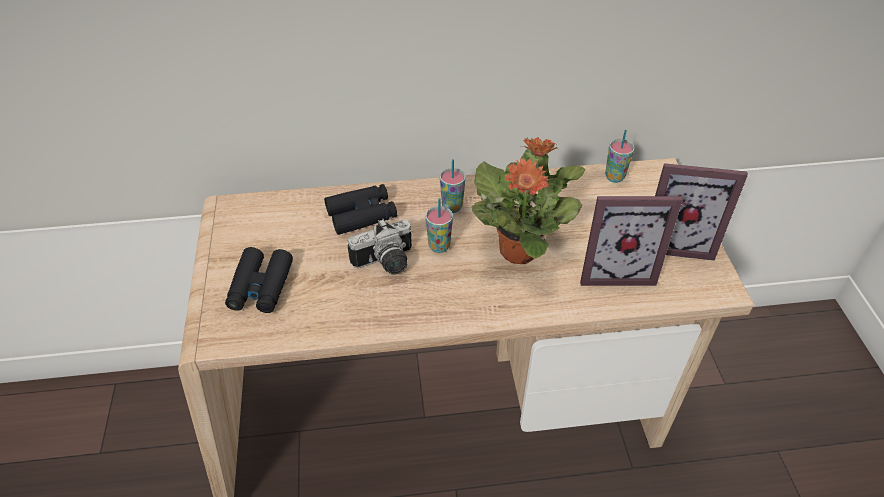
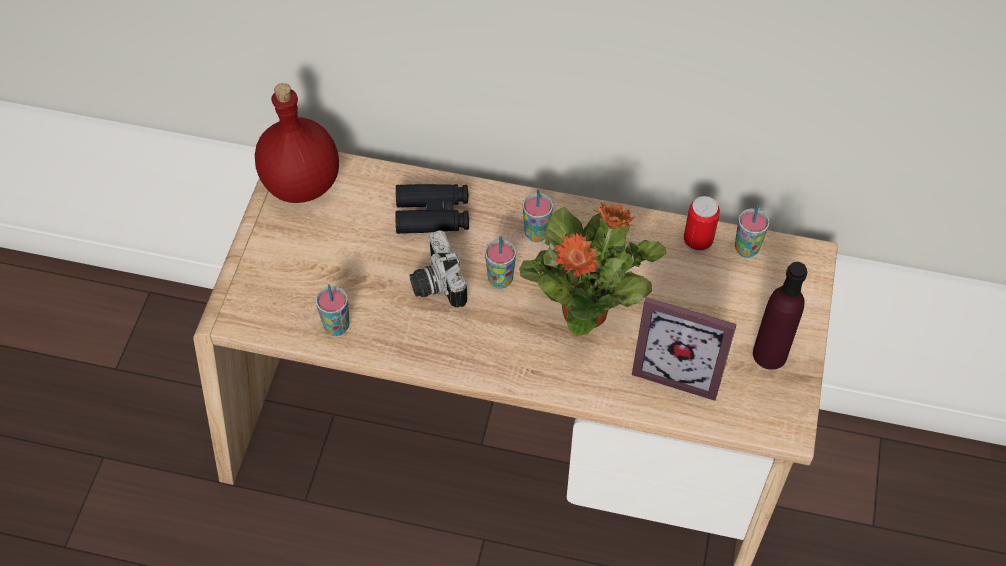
camera: 20 degrees right, 10 degrees up
black binoculars [225,247,293,313] -> none
camera [347,219,412,275] -> camera turned 75 degrees clockwise [409,230,467,309]
picture frame [655,163,748,261] -> purple bottle [753,262,808,370]
none -> red bottle [255,83,339,203]
none -> cup [316,284,349,336]
none -> can [684,196,720,253]

